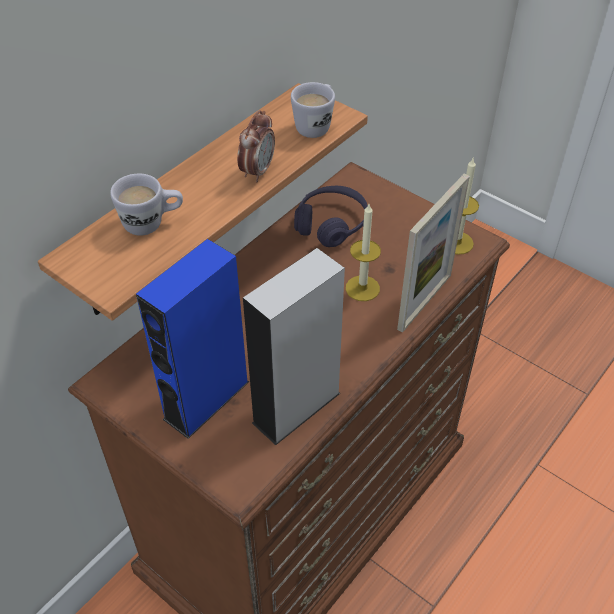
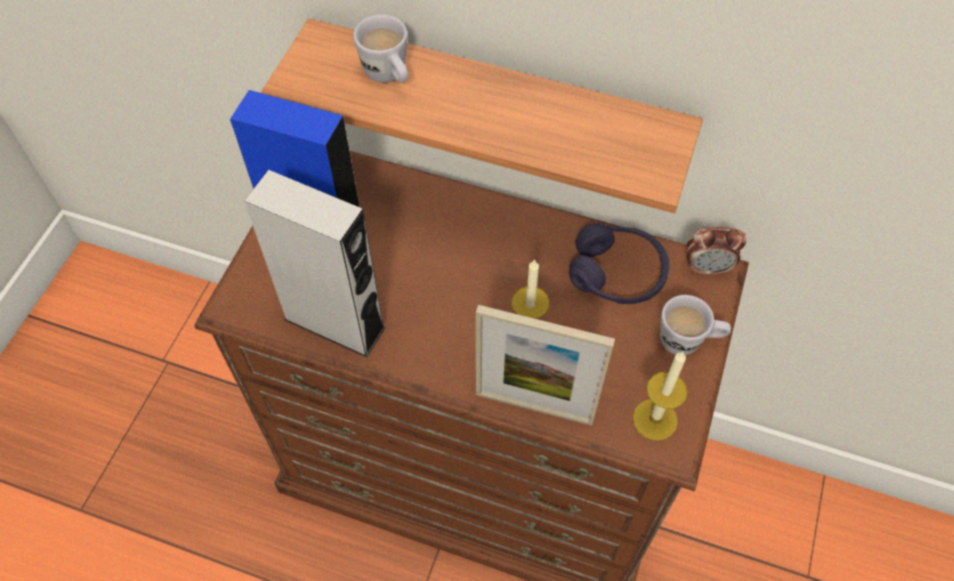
camera: 70 degrees right, 10 degrees up
alarm clock [237,110,275,182] -> alarm clock moved to [687,227,746,275]
white mug [291,82,335,138] -> white mug moved to [660,295,731,355]

